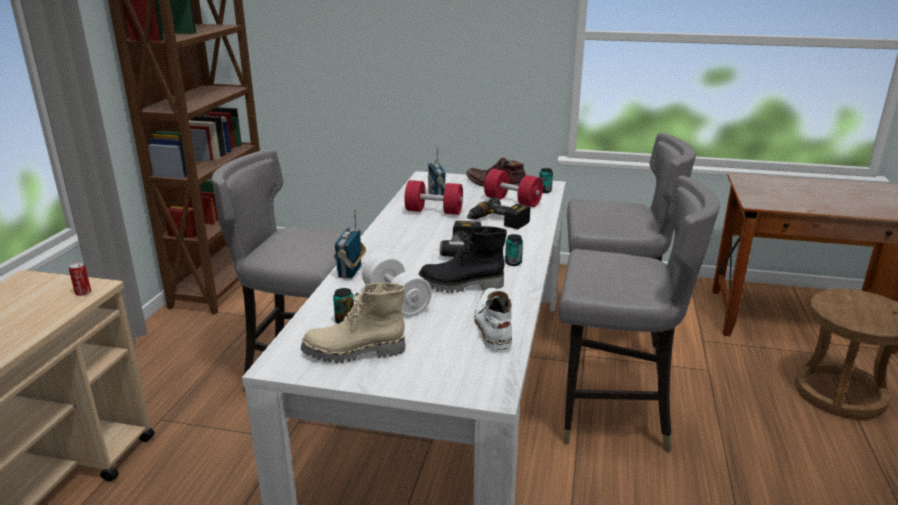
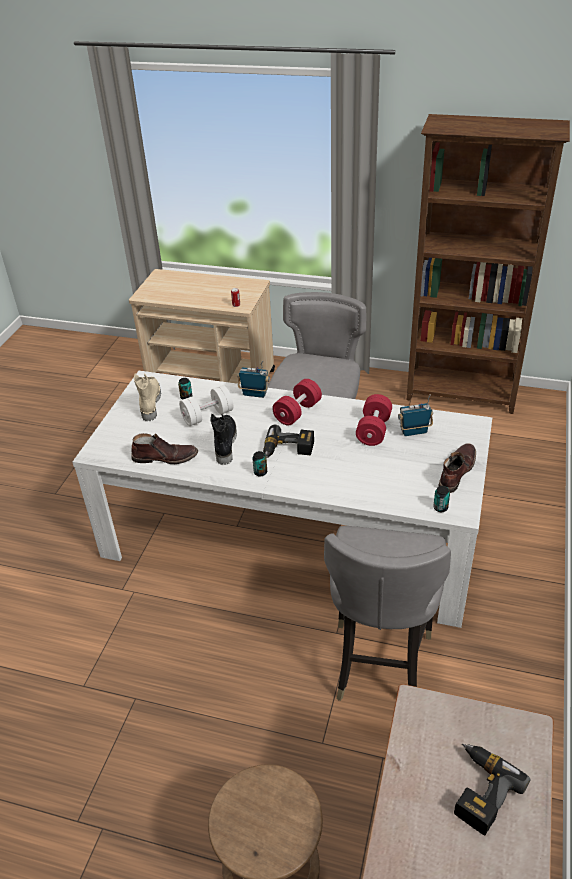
camera: 95 degrees right, 15 degrees up
power drill [467,197,530,229] -> power drill moved to [454,743,531,836]
white boot [474,288,512,350] -> brown boot [131,433,198,464]
red dumbbell [484,169,543,207] -> red dumbbell moved to [272,379,322,426]
grey chair [559,176,720,452] -> none

